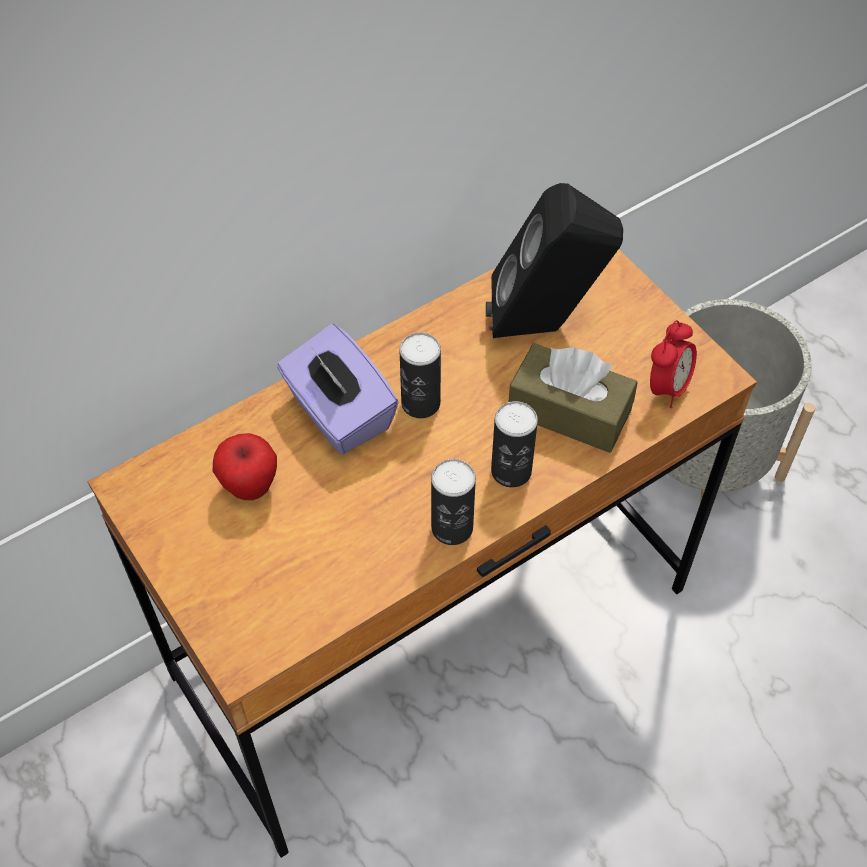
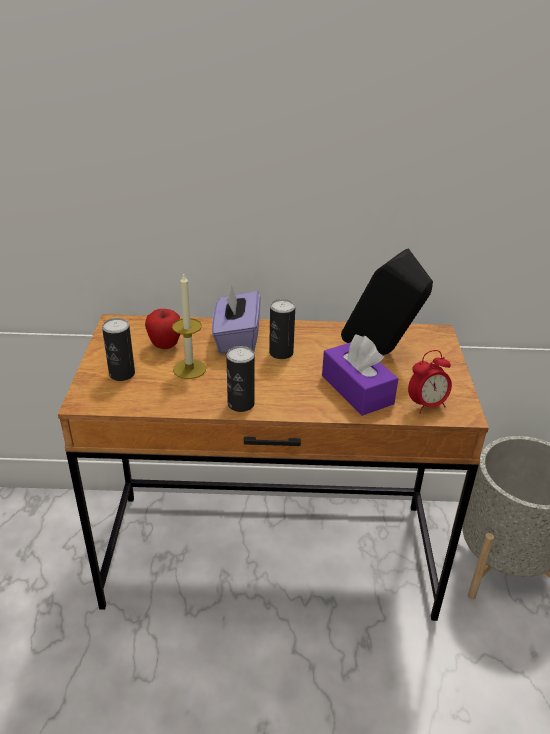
camera: 35 degrees right, 20 degrees down
can [491,401,538,487] -> can moved to [102,318,135,381]
brown tissue box [508,343,638,453] -> purple tissue box [322,334,398,416]
none -> candle [172,272,206,379]

